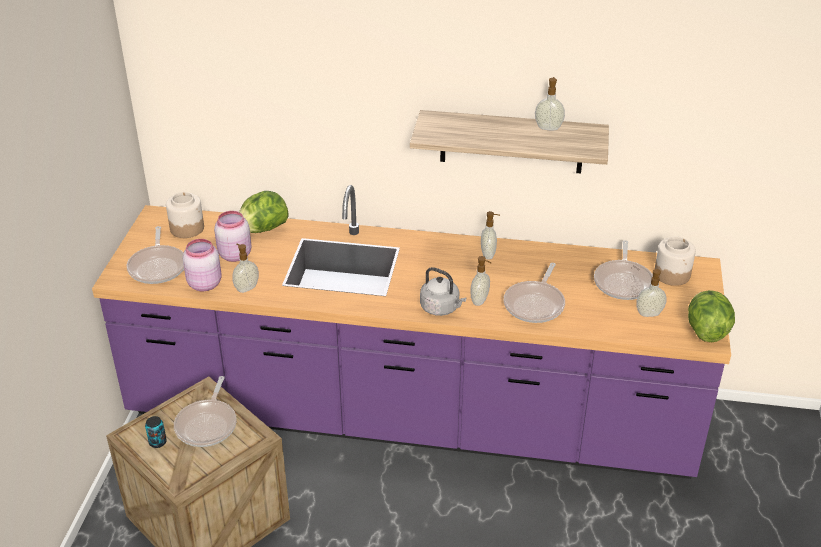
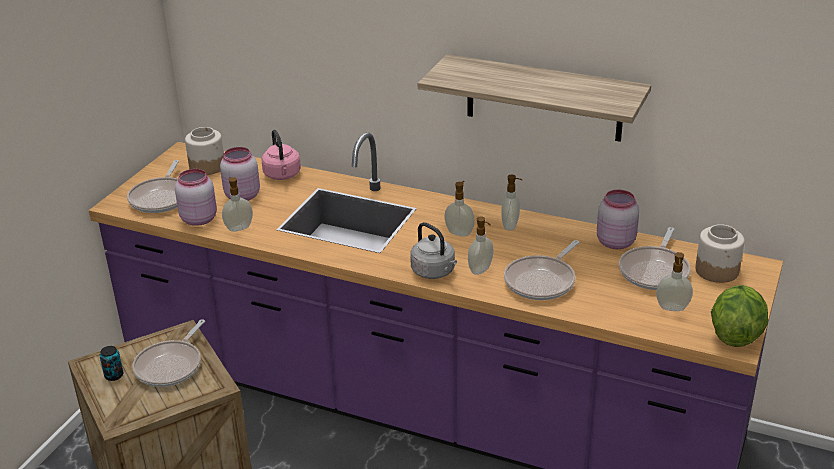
camera: 15 degrees right, 5 degrees down
lettuce [239,191,289,233] -> pink kettle [261,130,301,180]
soap dispenser [535,77,565,131] -> soap dispenser moved to [444,181,475,237]
none -> pink jar [597,190,639,249]

